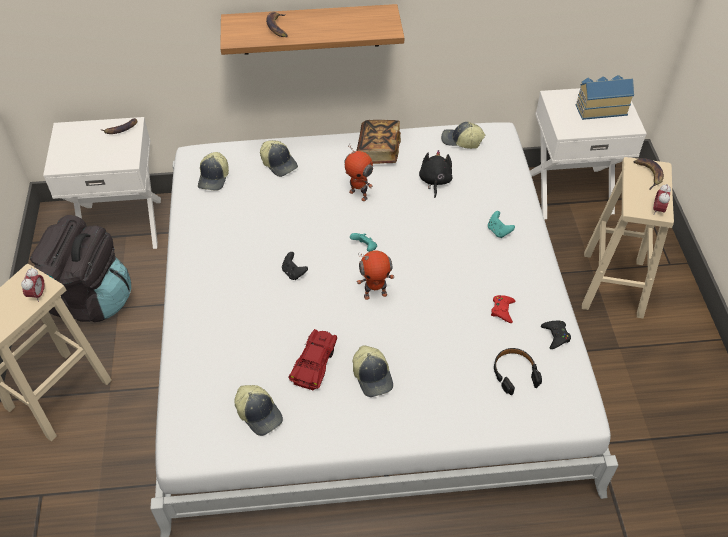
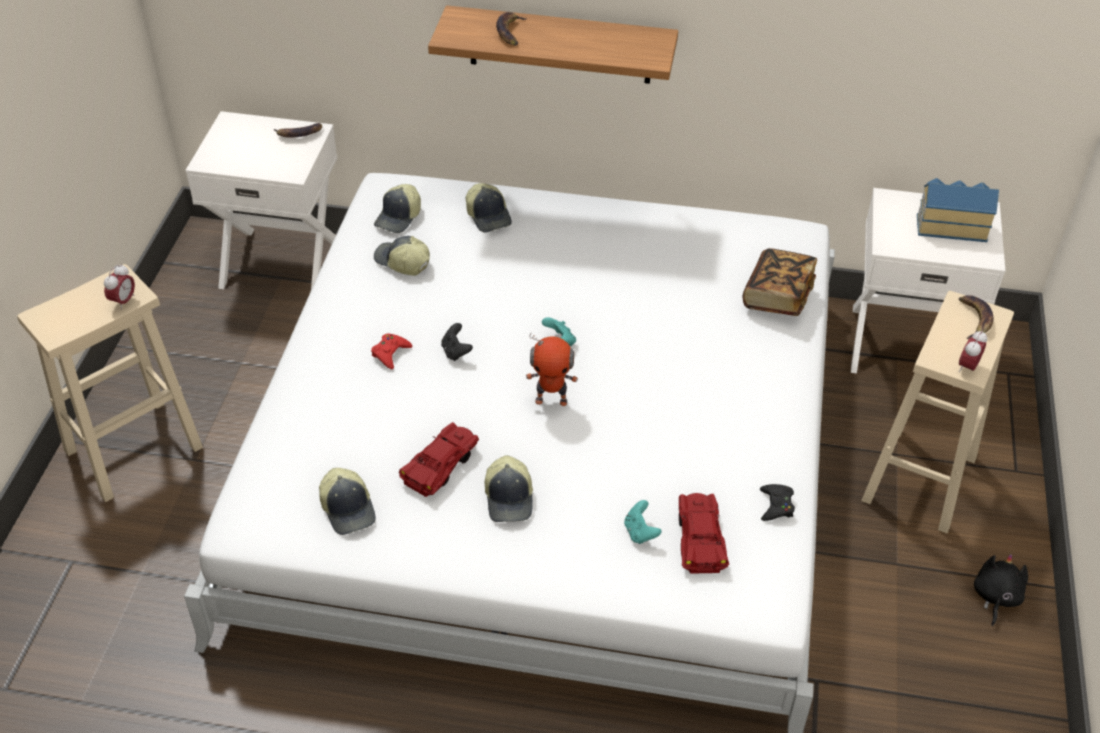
camera: 15 degrees right, 5 degrees down
black backpack [30,215,131,322] -> none
toy robot [344,144,373,201] -> none
book [357,120,401,164] -> book moved to [743,248,817,316]
black plush toy [419,150,452,198] -> black plush toy moved to [974,554,1028,626]
cap [441,121,485,149] -> cap moved to [374,236,430,276]
turquoise game controller [488,211,515,238] -> turquoise game controller moved to [624,500,661,544]
red game controller [491,295,515,323] -> red game controller moved to [371,334,412,369]
black headphones [494,348,542,395] -> red toy car [679,493,729,574]

